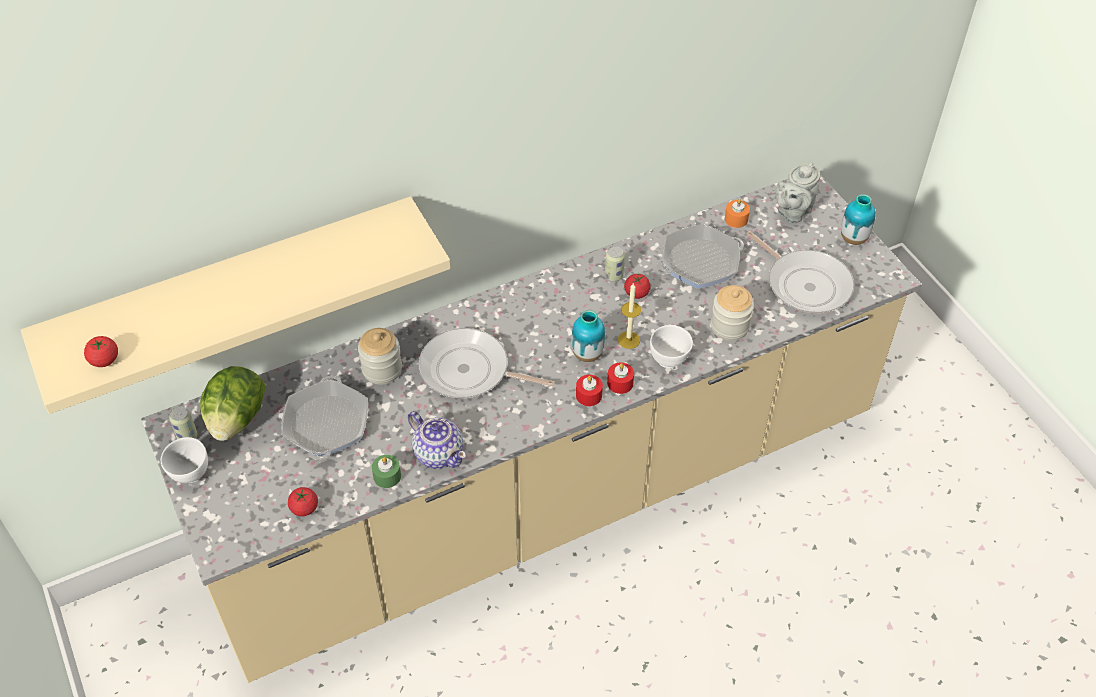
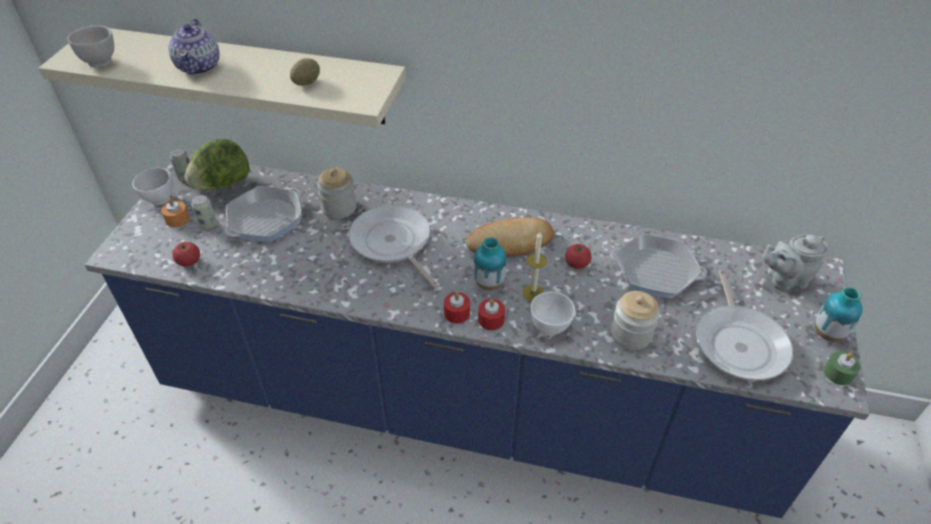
camera: 40 degrees right, 5 degrees down
tomato [84,336,118,367] -> white bowl [68,26,114,67]
beige counter [141,174,922,683] -> blue counter [85,155,870,518]
green candle [372,455,401,488] -> green candle moved to [824,351,861,385]
teapot [407,411,466,469] -> teapot moved to [168,19,219,75]
can [605,246,625,281] -> can moved to [191,195,217,229]
orange candle [725,199,750,228] -> orange candle moved to [161,199,189,227]
none -> potato [290,58,320,86]
none -> bread [465,217,554,257]

